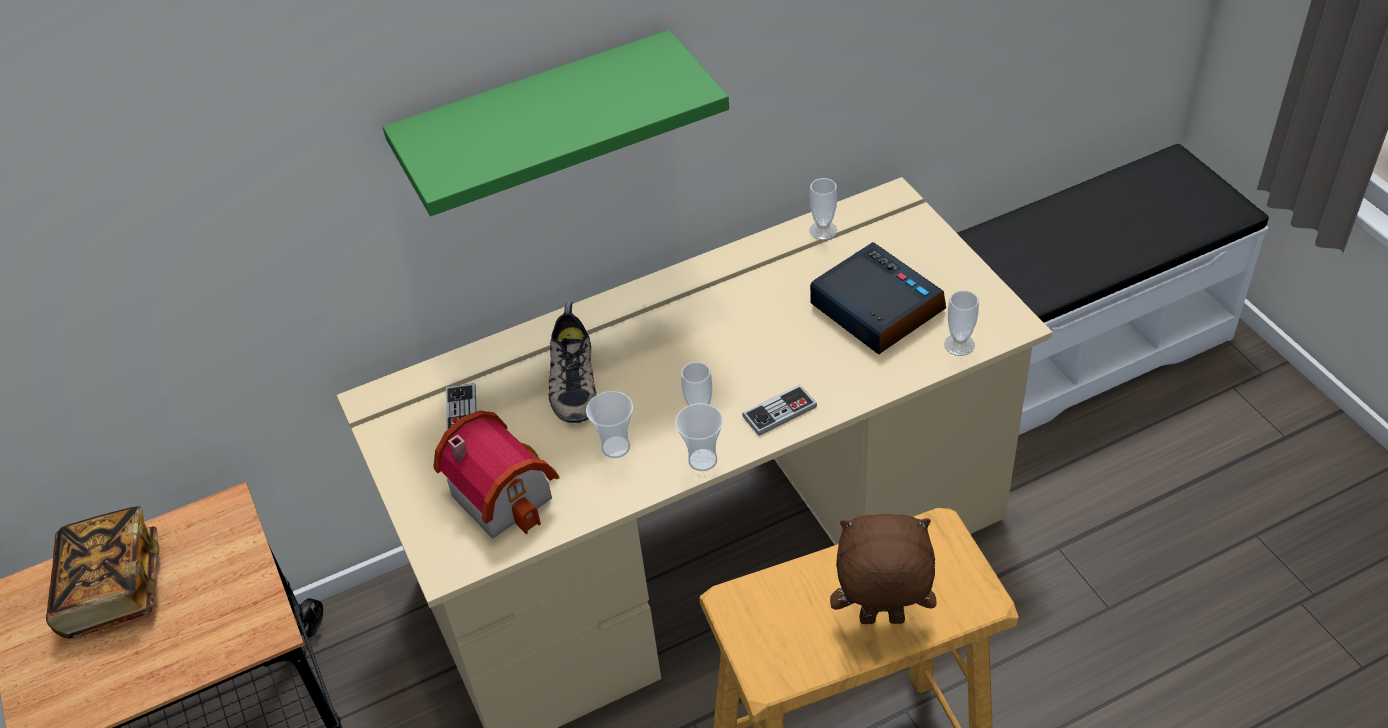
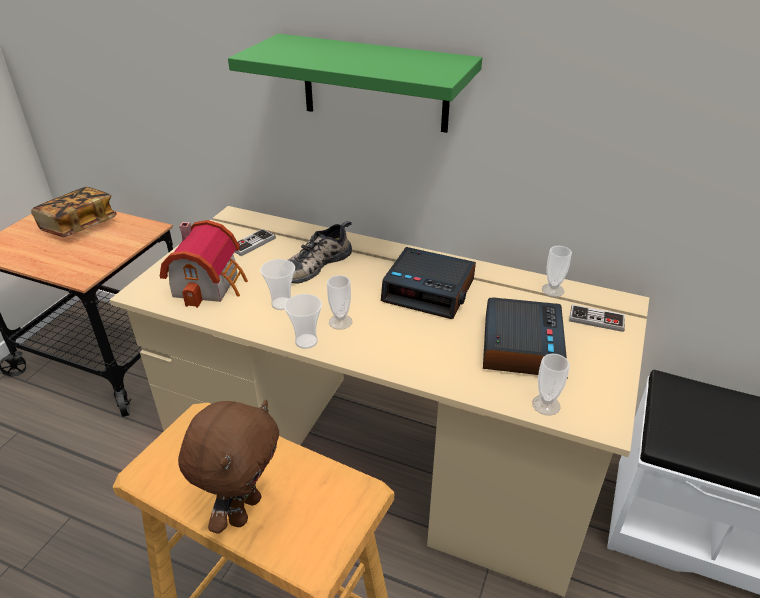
camera: 45 degrees right, 10 degrees down
game controller [742,385,817,436] -> game controller moved to [569,304,625,332]
brown plush toy [830,514,936,624] -> brown plush toy turned 60 degrees clockwise [178,400,279,534]
none -> alarm clock [381,247,476,319]

